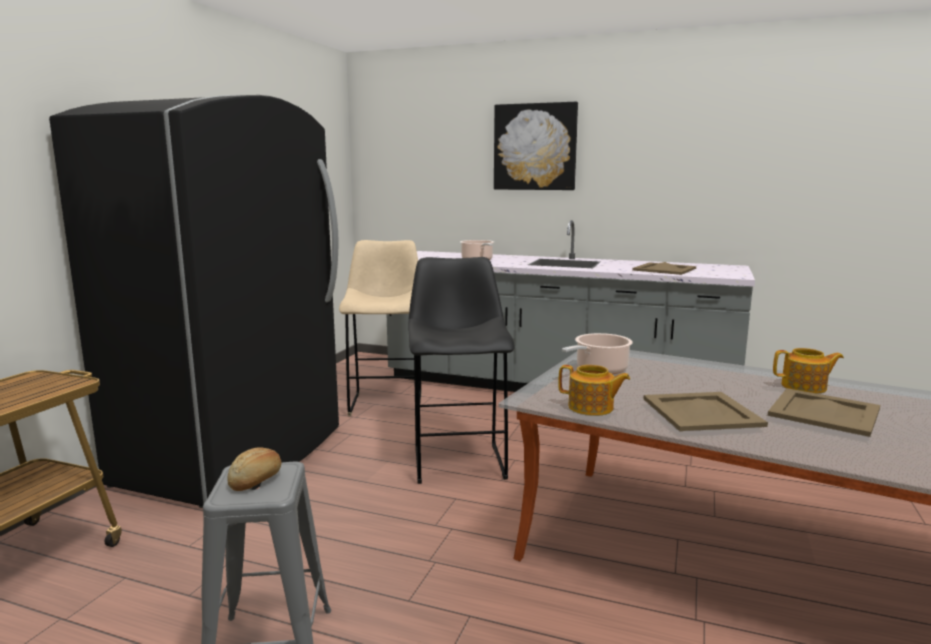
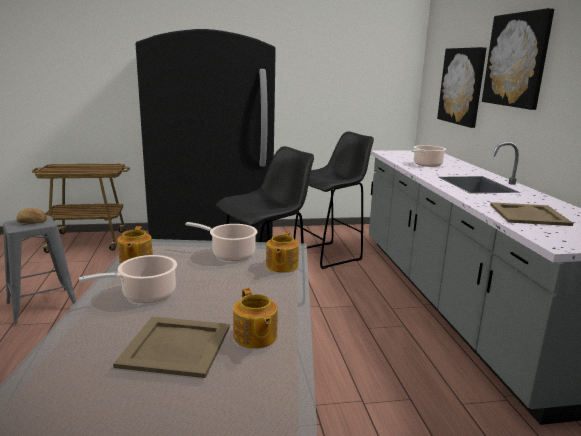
camera: 60 degrees right, 5 degrees up
beige stool [339,240,422,416] -> black stool [293,131,374,269]
beige tray [643,392,768,431] -> cooking pot [79,255,177,303]
none -> teapot [266,231,299,273]
none -> picture [437,47,487,128]

